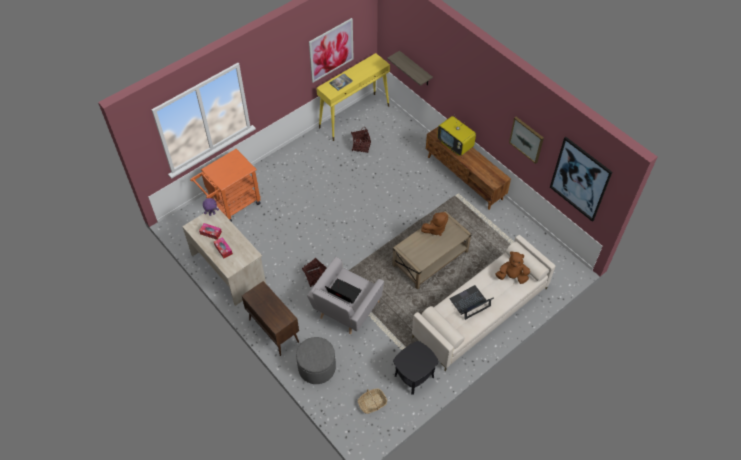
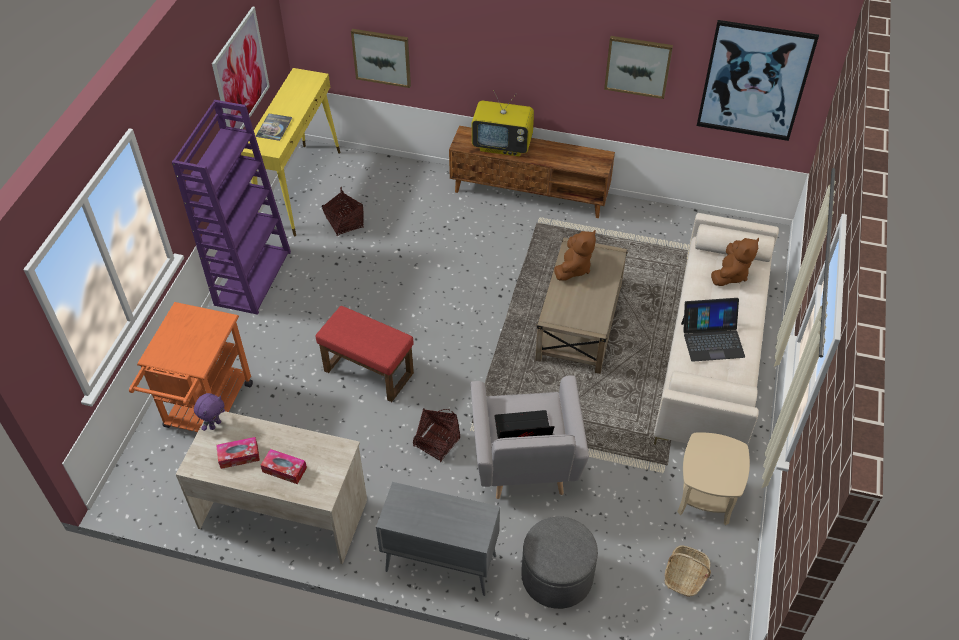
camera: 35 degrees left, 5 degrees down
brown cabinet [242,281,299,356] -> grey cabinet [376,482,500,596]
shelf [387,51,433,86] -> picture [351,29,411,88]
black side table [393,341,439,395] -> beige side table [677,432,750,525]
laptop [449,285,494,320] -> laptop turned 120 degrees counterclockwise [681,298,745,362]
brown plush toy [495,251,530,284] -> brown plush toy turned 150 degrees clockwise [711,238,759,286]
none -> purple bookcase [172,100,291,315]
none -> red ottoman [316,306,414,402]

